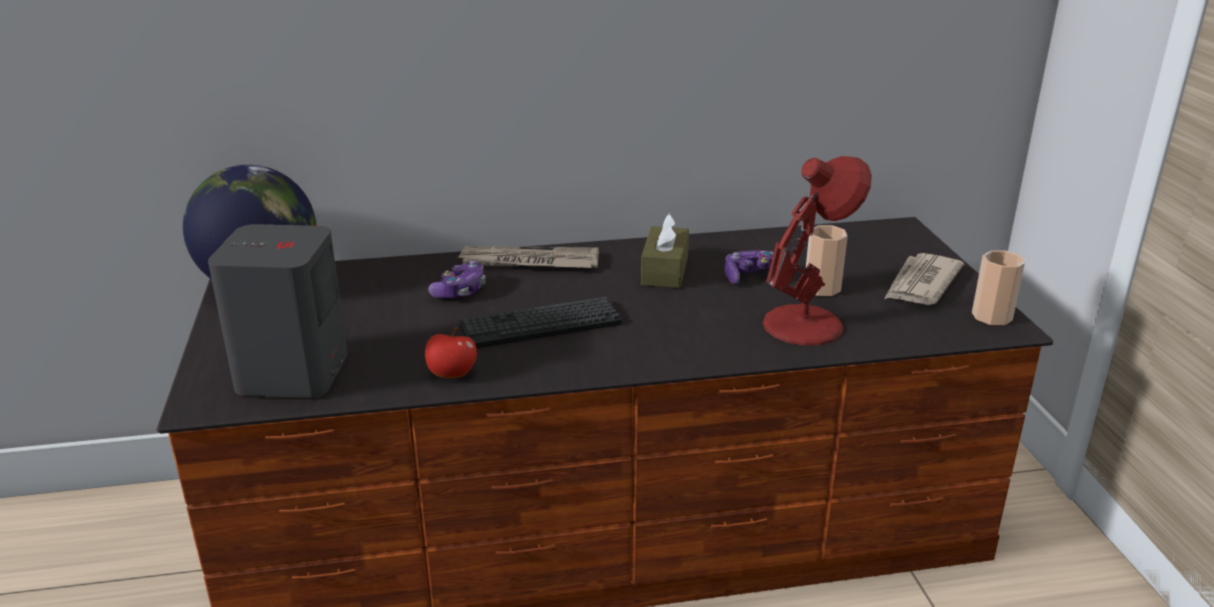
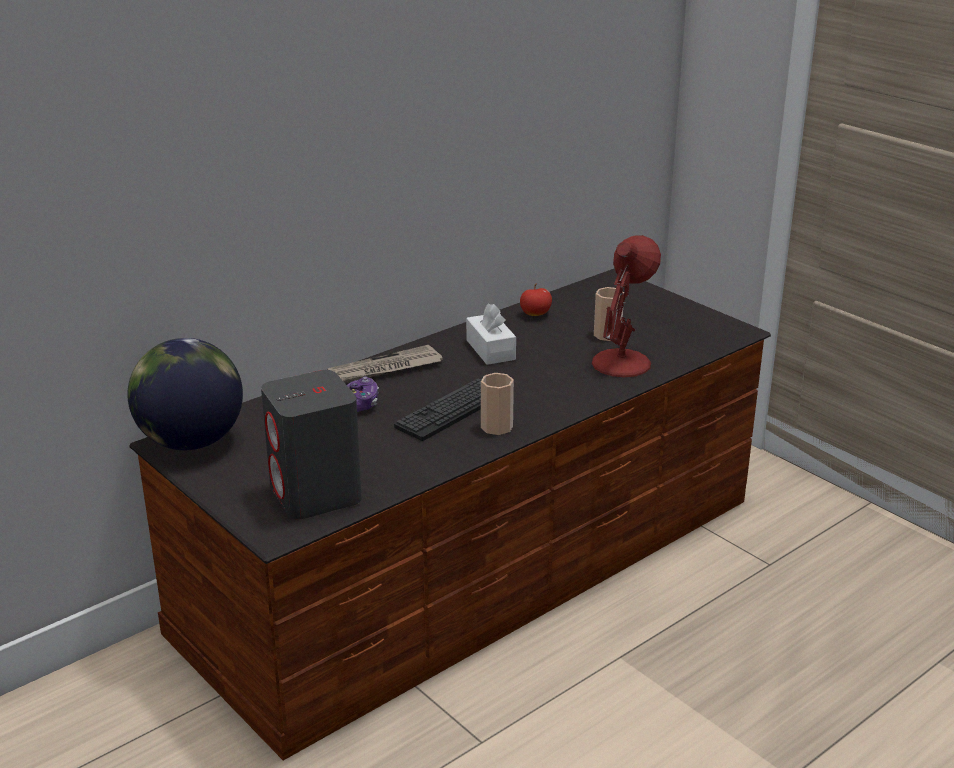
camera: 30 degrees left, 0 degrees up
apple [425,327,477,378] -> apple moved to [520,284,552,316]
brown tissue box [641,213,689,288] -> white tissue box [466,304,516,365]
game controller [725,250,774,284] -> none
newspaper [885,253,964,305] -> none
cup [972,250,1025,325] -> cup moved to [481,373,514,435]

